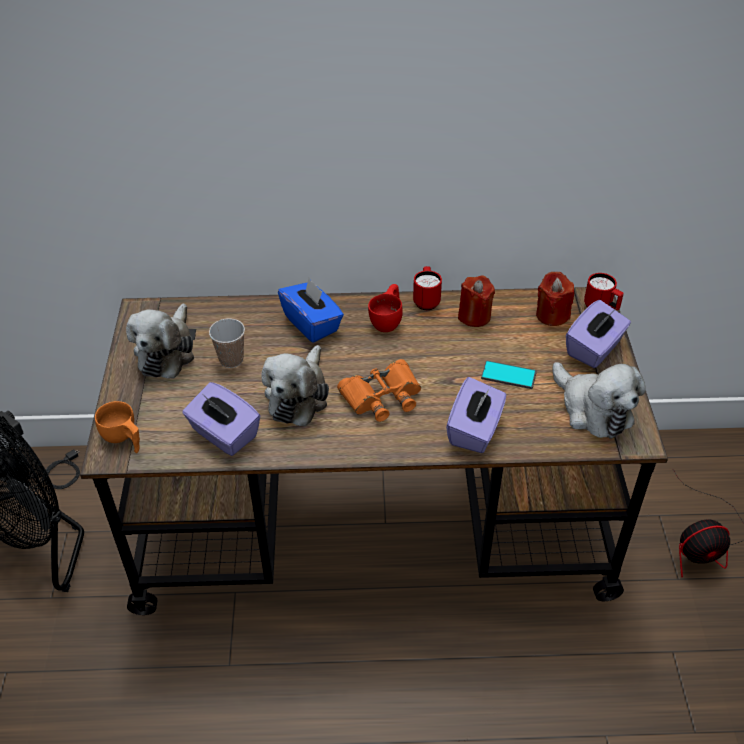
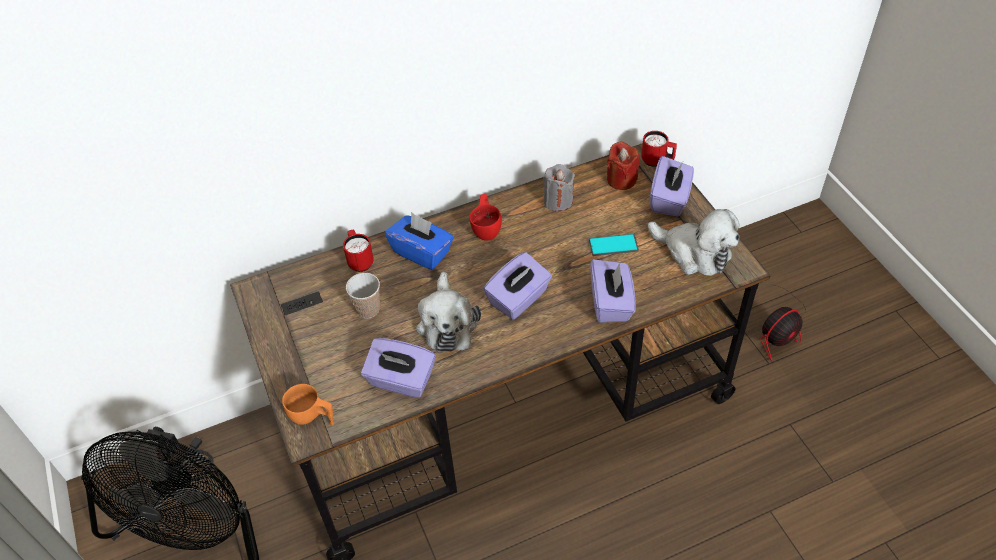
camera: 20 degrees left, 5 degrees up
plush toy [126,304,194,379] -> none
orange binoculars [337,359,421,422] -> purple tissue box [484,252,552,320]
red mug [413,266,442,310] -> red mug moved to [343,230,374,272]
red candle [458,275,495,327] -> grey candle [543,164,575,211]

